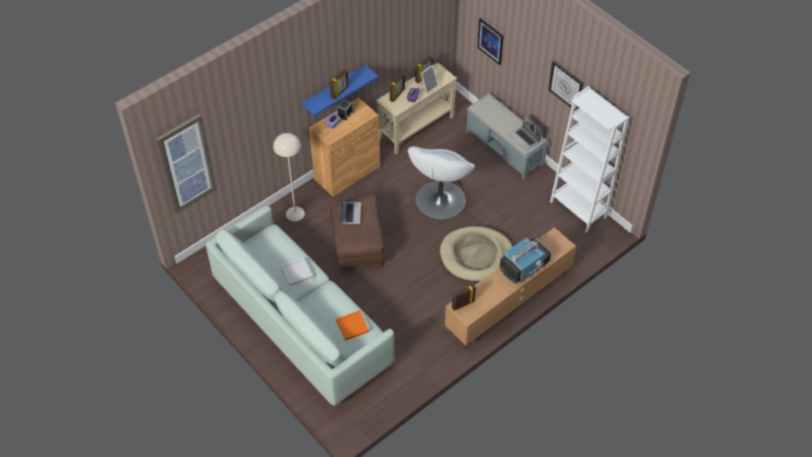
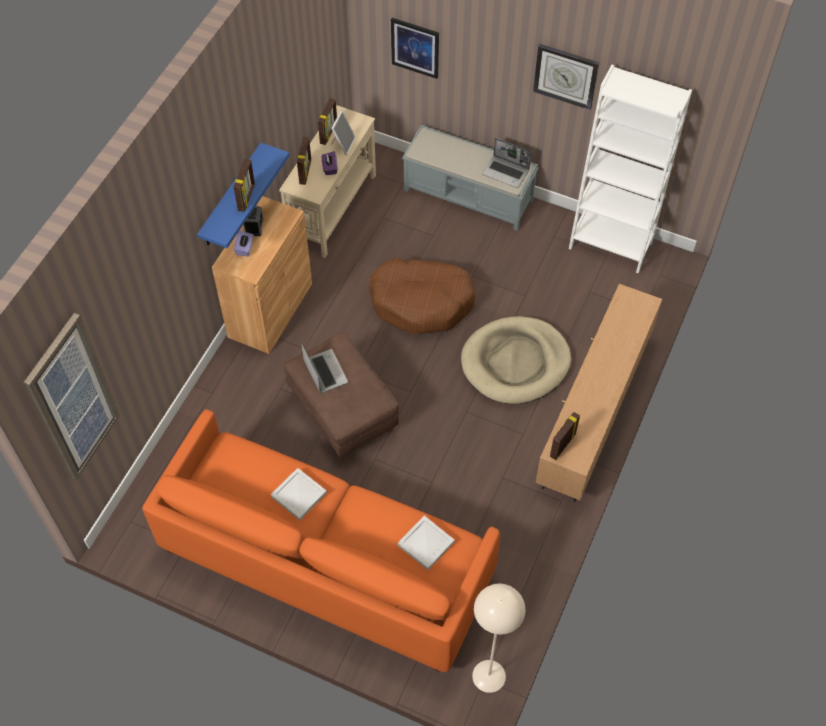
camera: 25 degrees left, 5 degrees up
white sofa [206,205,395,407] -> orange sofa [142,409,500,672]
beige floor lamp [273,133,305,221] -> beige floor lamp moved to [472,584,525,693]
orange tray [336,310,369,341] -> white tray [398,516,455,570]
white armchair [408,146,475,220] -> brown dog bed [370,257,476,334]
television [500,237,551,284] -> none

